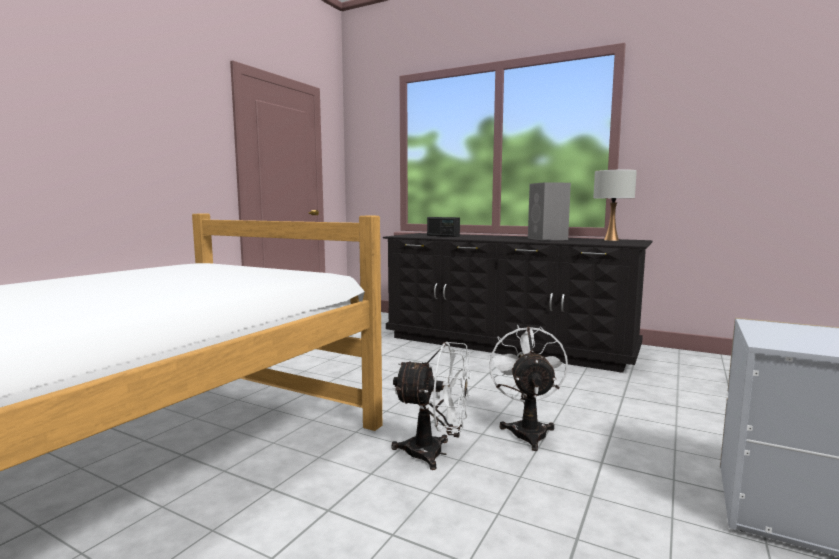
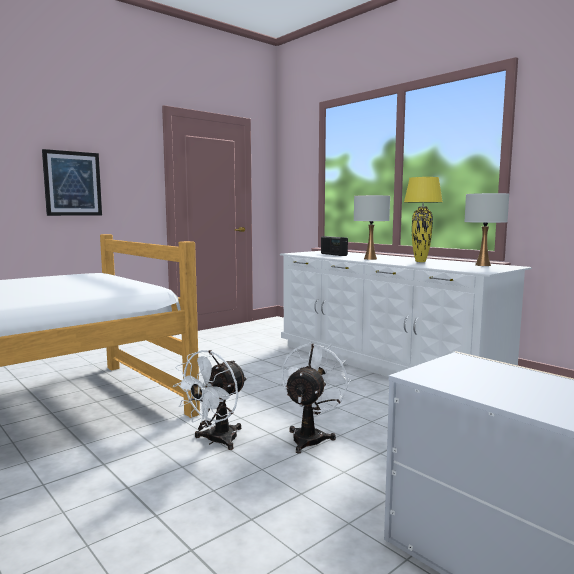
camera: 20 degrees right, 0 degrees up
black dresser [383,233,652,373] -> white dresser [280,251,532,377]
white fan [391,342,471,470] -> white fan turned 90 degrees clockwise [173,350,247,450]
grey speaker [528,182,571,241] -> yellow table lamp [404,177,443,262]
none -> picture [42,149,102,216]
none -> white table lamp [354,195,390,260]

